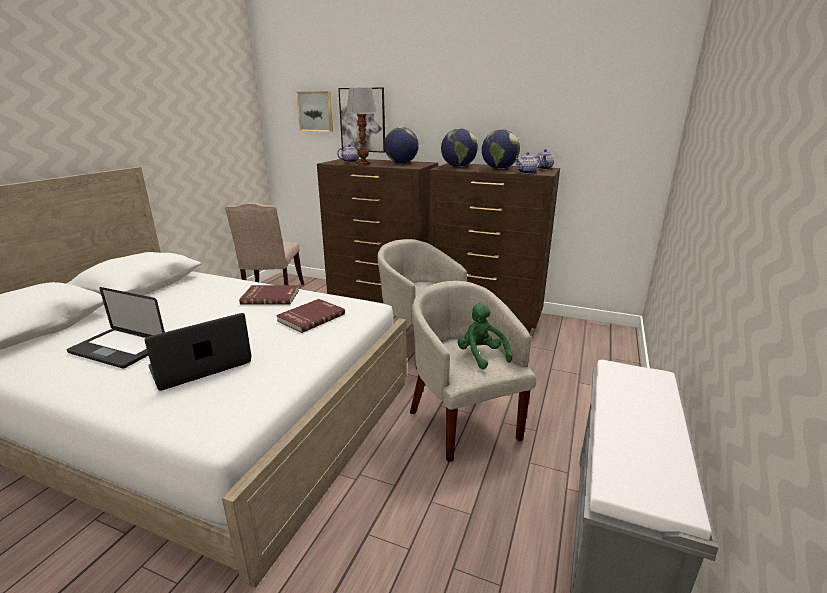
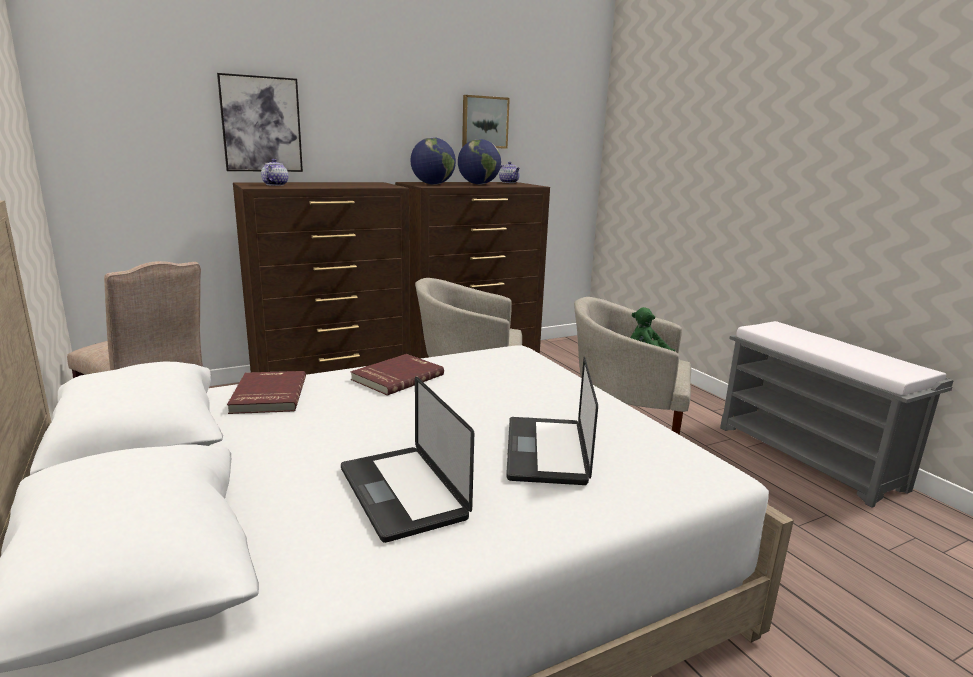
camera: 50 degrees left, 5 degrees down
laptop [67,287,165,368] -> laptop turned 90 degrees clockwise [341,376,474,543]
red book [276,299,345,333] -> red book moved to [227,371,306,414]
picture [296,92,333,132] -> picture moved to [462,95,510,149]
table lamp [346,88,377,165] -> none
globe [384,127,419,163] -> none
teapot [515,152,540,174] -> none

